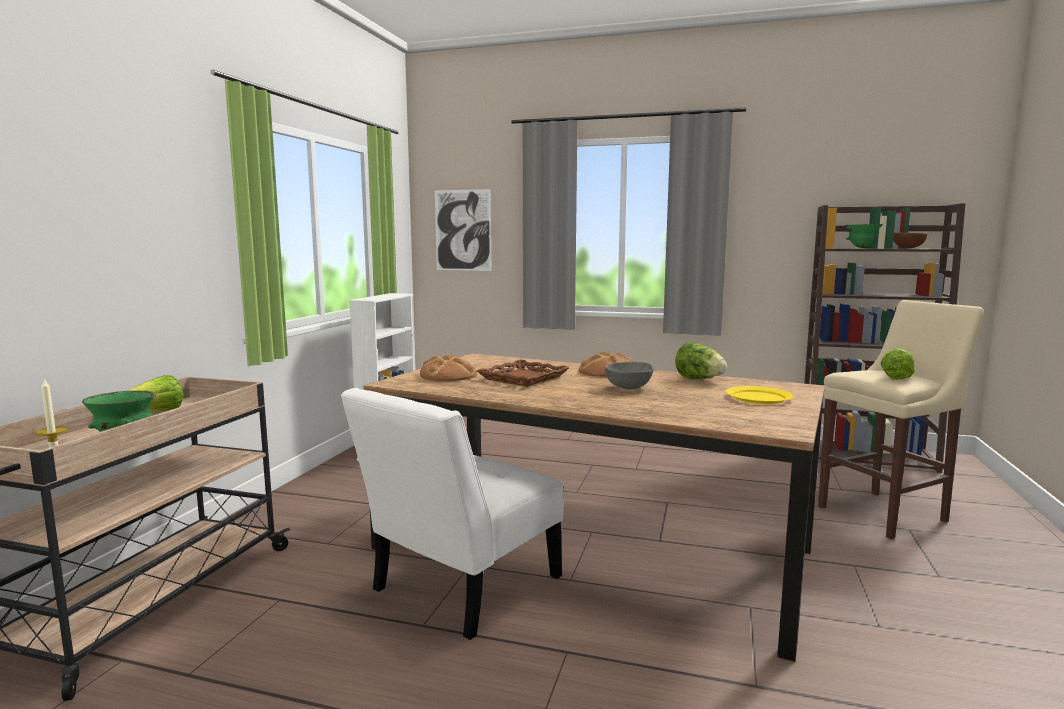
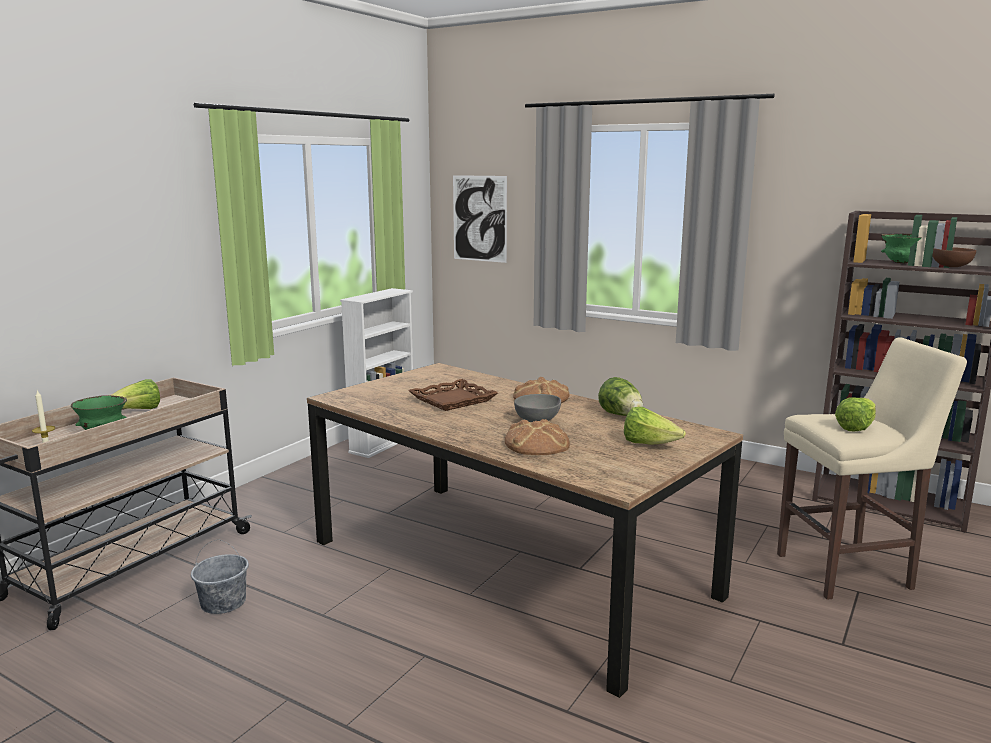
camera: 15 degrees right, 5 degrees up
white chair [341,388,564,640] -> none
bread [420,355,477,381] -> bread moved to [505,419,570,455]
yellow plate [726,386,793,404] -> lettuce [624,407,686,445]
none -> grey bucket [191,539,249,614]

